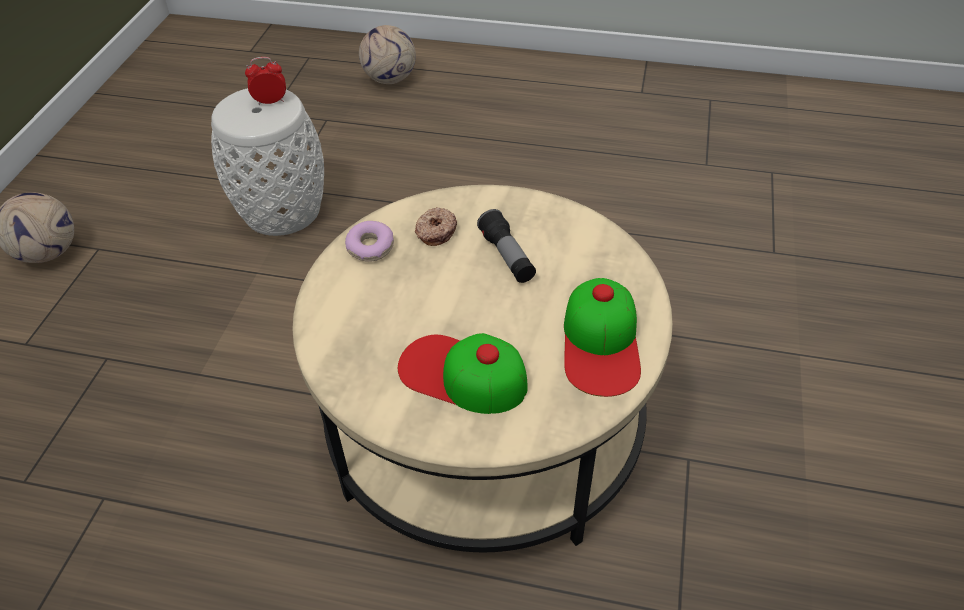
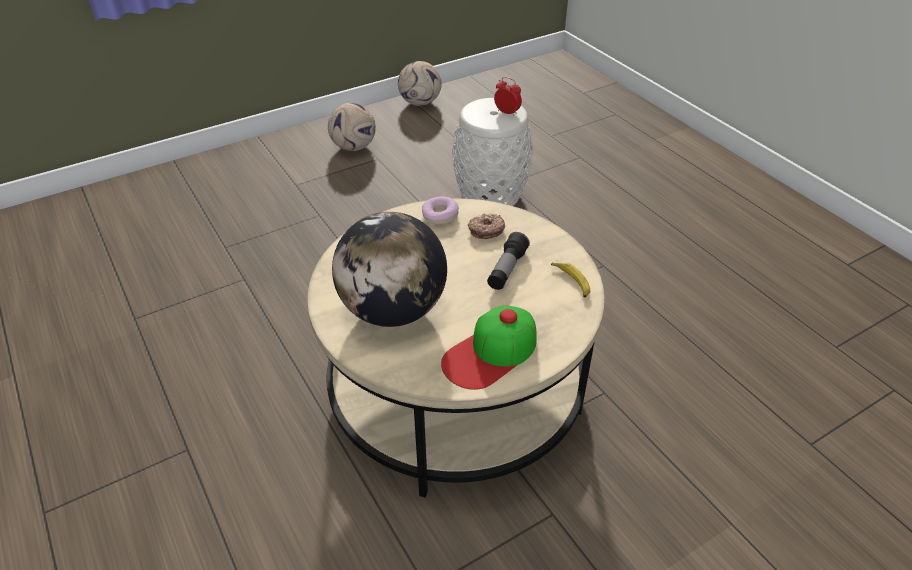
camera: 45 degrees right, 5 degrees down
football [359,25,416,84] -> football moved to [398,61,442,106]
cap [398,333,528,414] -> globe [332,212,447,327]
none -> banana [551,263,590,298]

